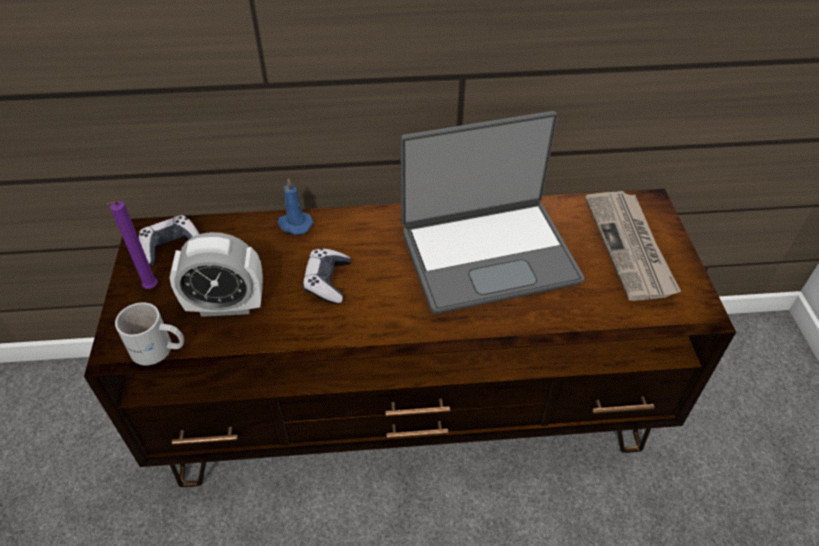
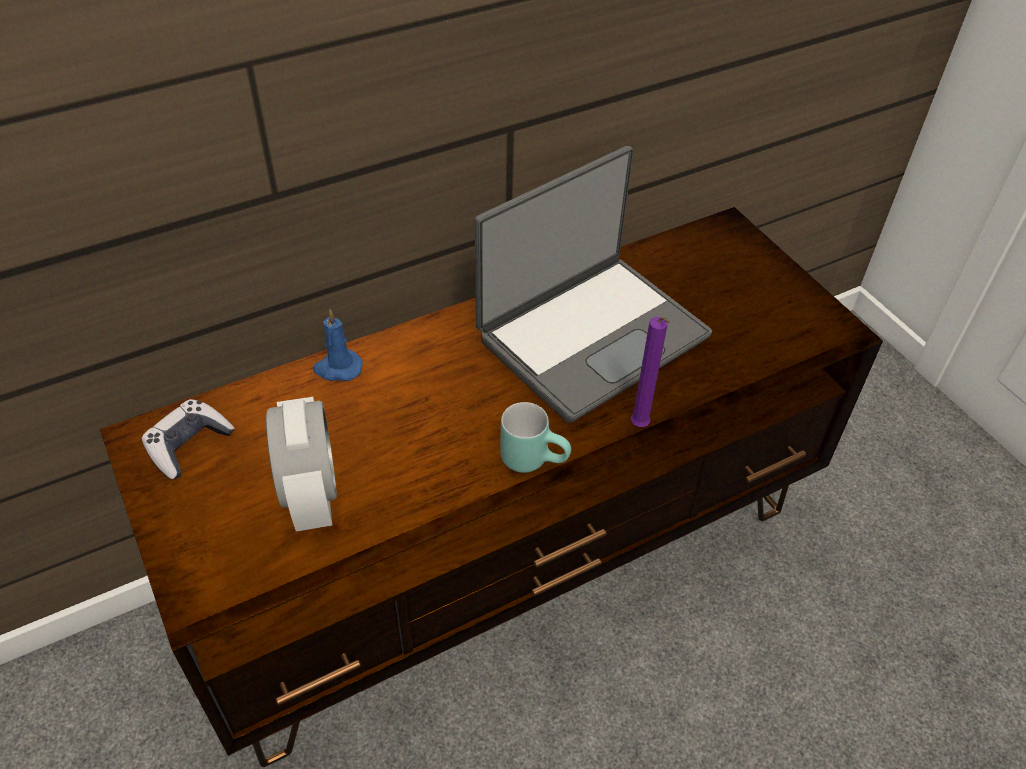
camera: 25 degrees left, 0 degrees up
purple candle [107,201,158,289] -> purple candle moved to [631,317,670,427]
white mug [115,302,184,365] -> none
alarm clock [170,232,263,317] -> alarm clock turned 75 degrees counterclockwise [266,397,337,532]
game controller [303,248,351,304] -> none
newspaper [585,191,681,301] -> none
none -> turquoise mug [500,402,571,473]

